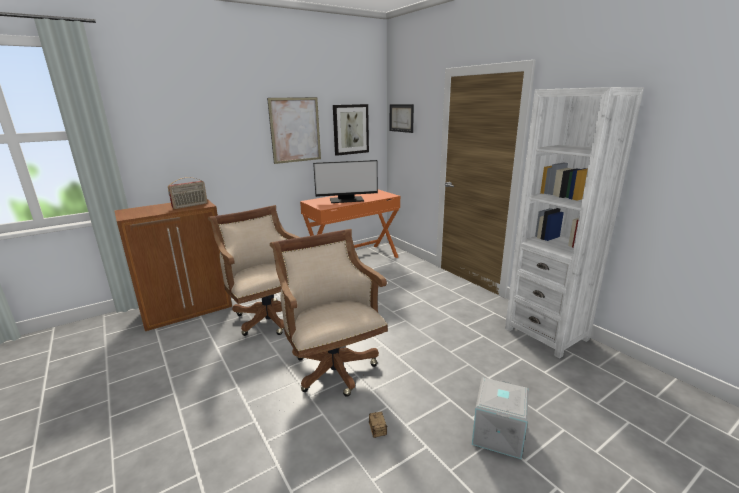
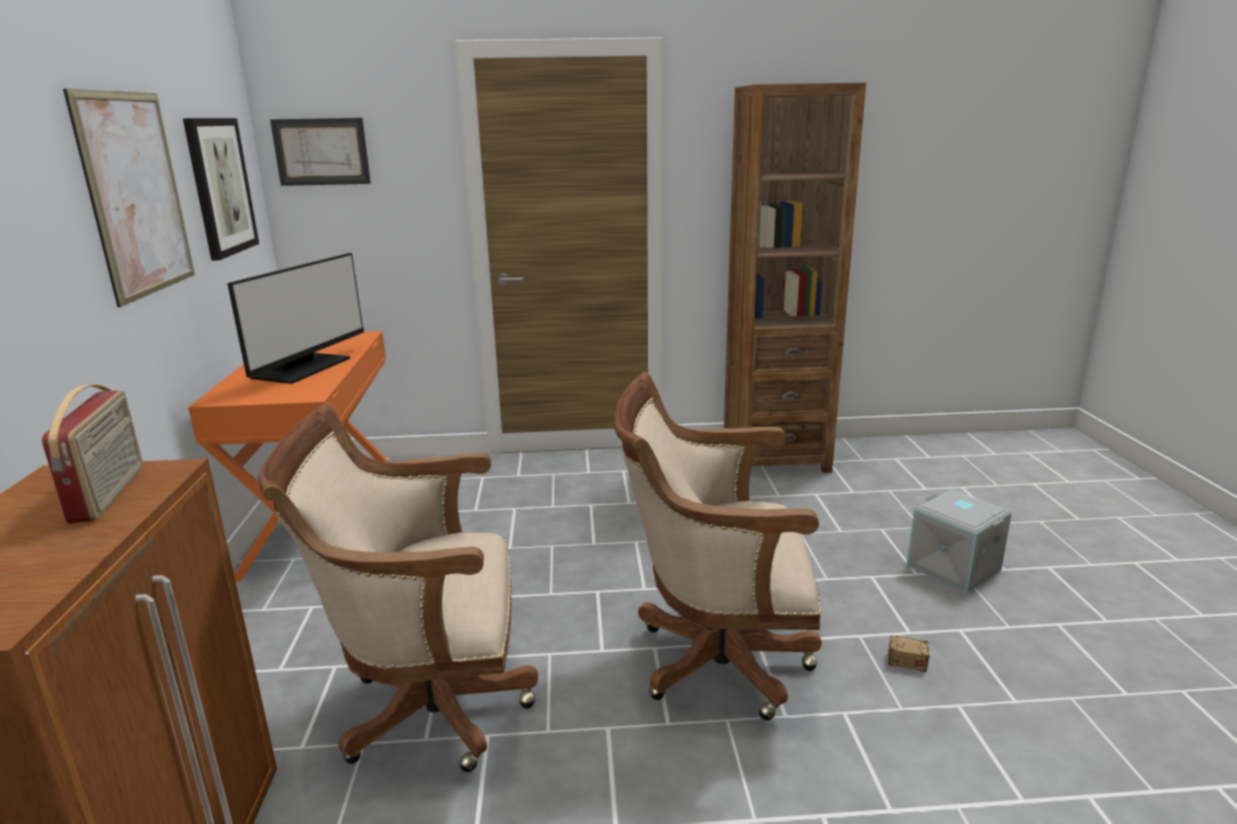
camera: 60 degrees left, 0 degrees up
white bookcase [505,87,644,359] -> brown bookcase [724,82,866,473]

